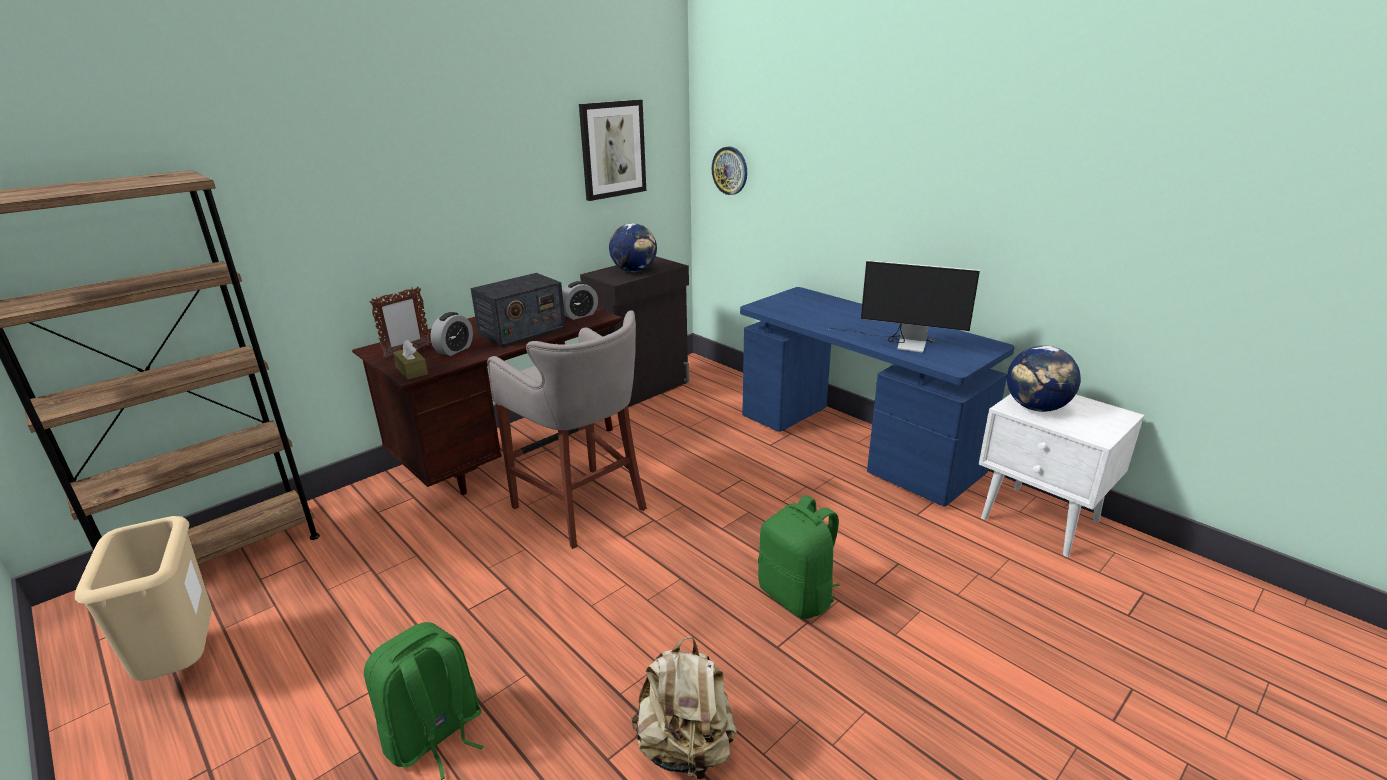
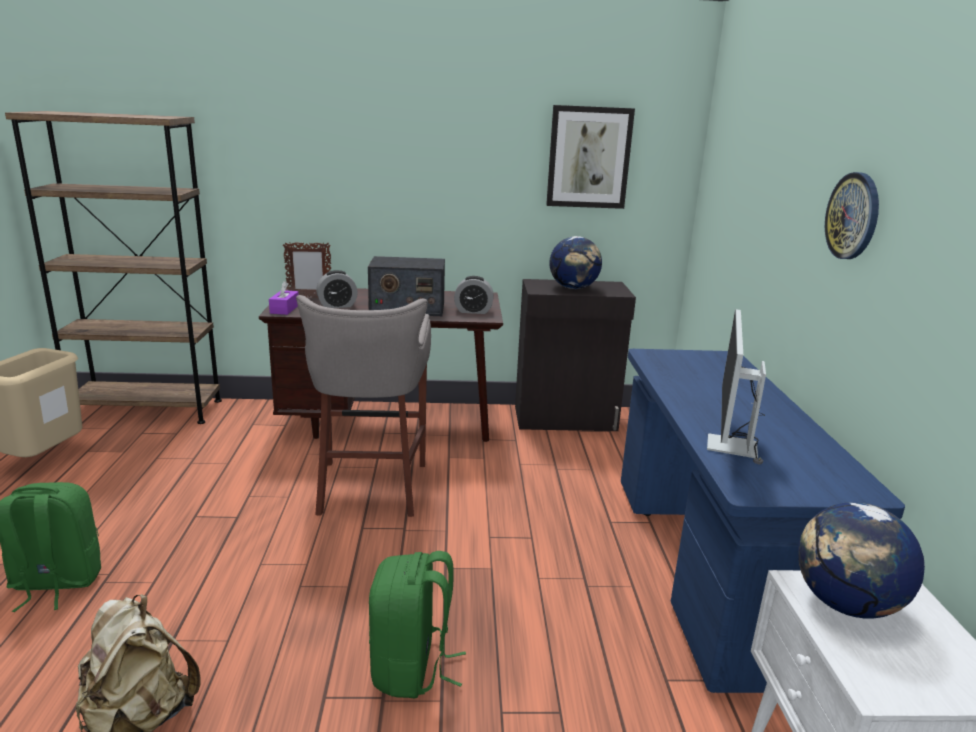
camera: 40 degrees right, 5 degrees down
brown tissue box [393,340,428,380] -> purple tissue box [269,281,299,315]
wall clock [712,146,747,195] -> wall clock moved to [825,172,879,259]
monitor [828,260,980,353] -> monitor turned 45 degrees clockwise [707,309,766,465]

